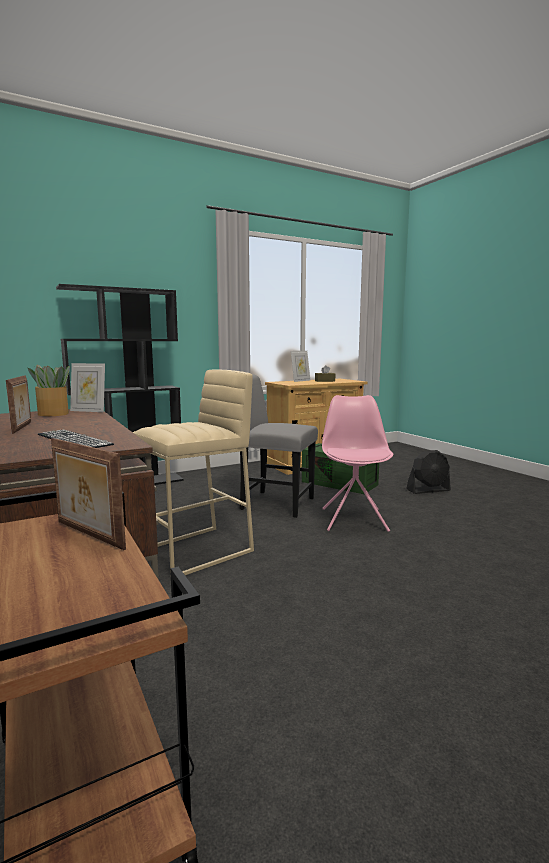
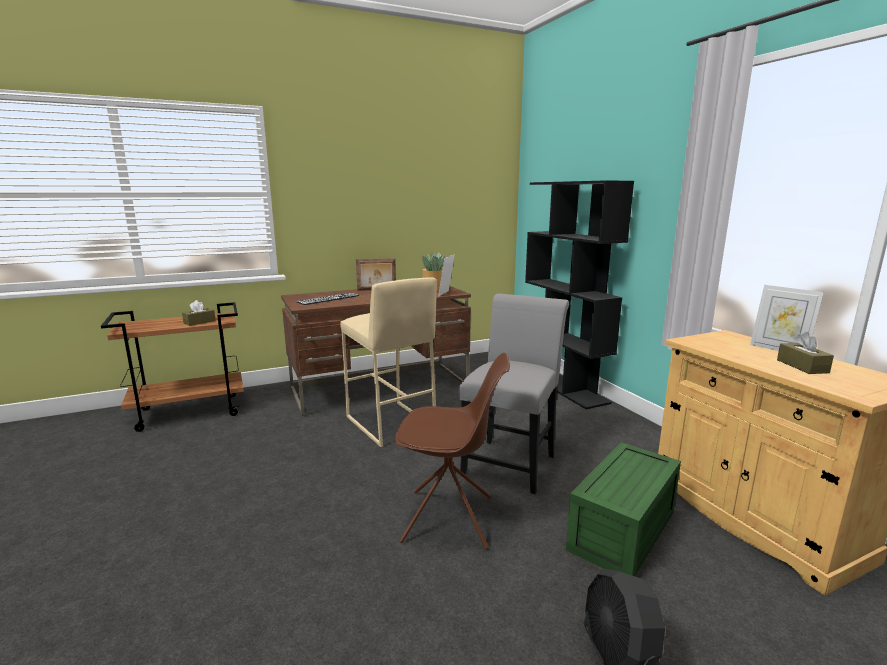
camera: 95 degrees right, 5 degrees up
picture frame [51,438,126,550] -> brown tissue box [182,300,216,326]
pink chair [322,395,393,532] -> brown chair [395,353,510,550]

